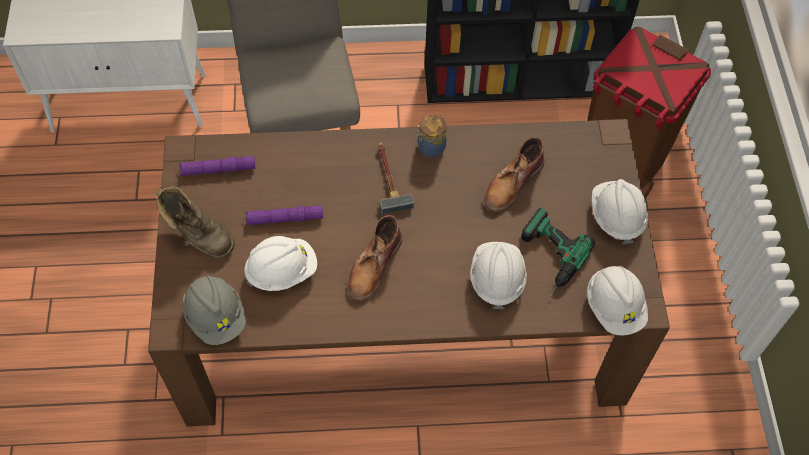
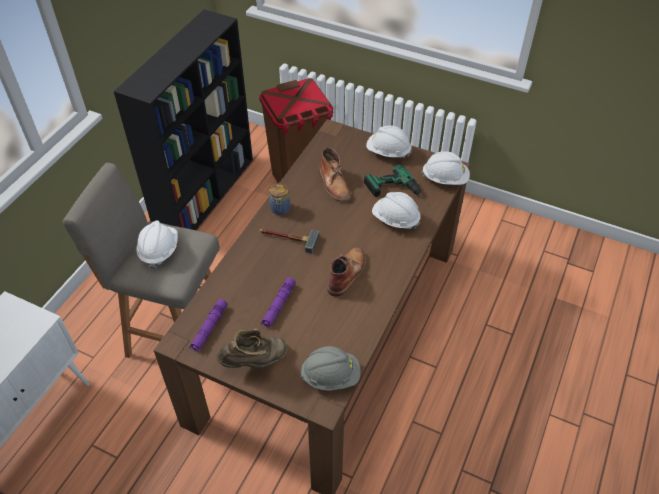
camera: 60 degrees left, 10 degrees down
white hard hat [244,236,317,291] -> white hard hat moved to [137,220,178,269]
brown boot [347,215,402,301] -> brown boot turned 120 degrees counterclockwise [328,247,366,297]

